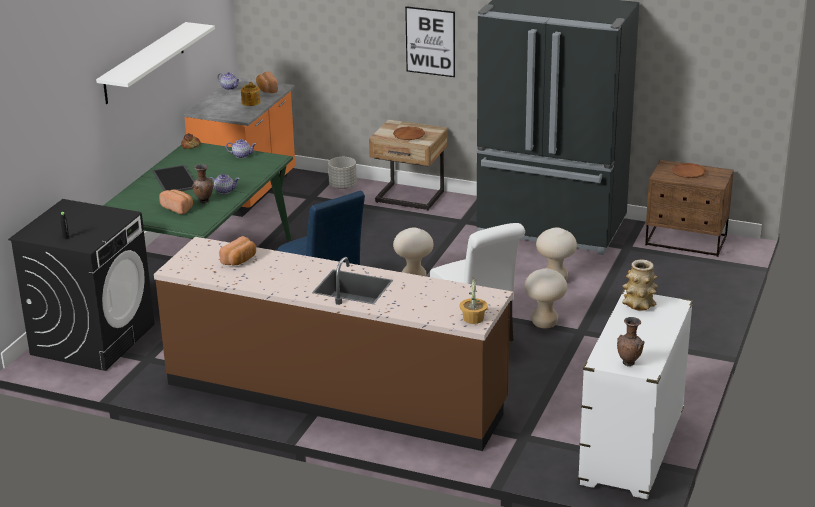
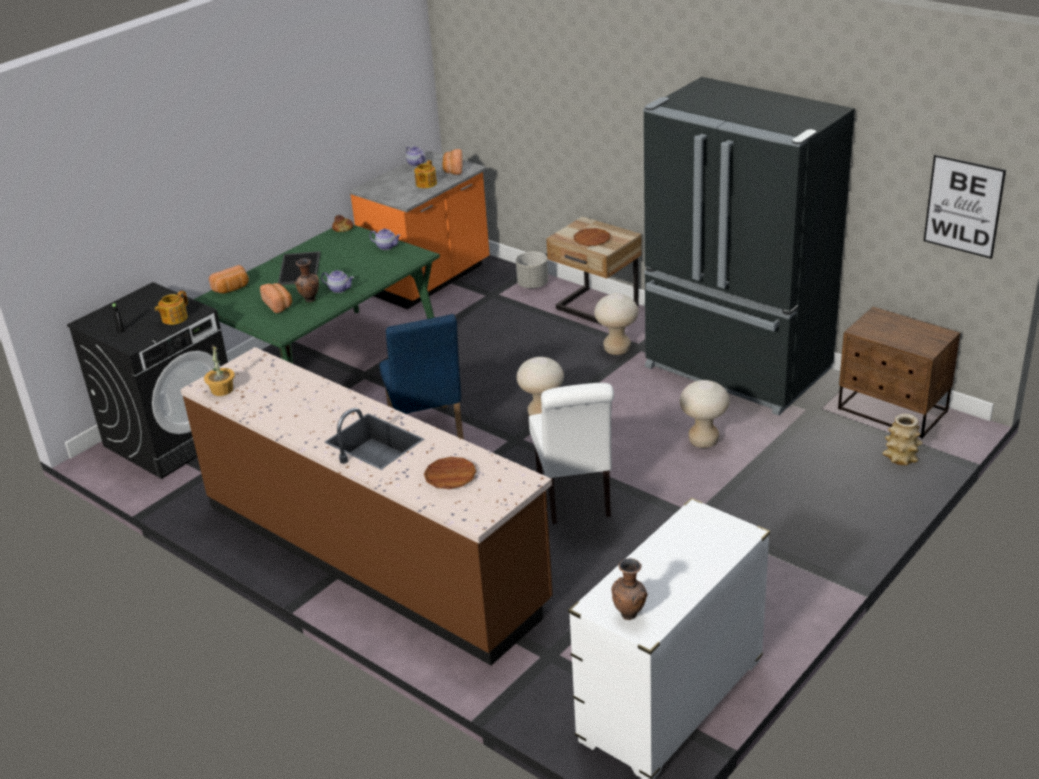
camera: 20 degrees right, 5 degrees up
white shelf [96,22,215,104] -> none
bread [219,236,256,265] -> bread moved to [209,265,249,293]
picture [405,6,455,77] -> picture moved to [924,154,1006,259]
potted plant [459,276,488,324] -> potted plant moved to [204,345,235,396]
beige stool [524,268,567,329] -> beige stool moved to [594,293,638,355]
vase [622,260,658,311] -> vase moved to [883,414,923,465]
brown plate [671,163,706,178] -> brown plate moved to [424,457,477,489]
none -> teapot [155,291,188,325]

